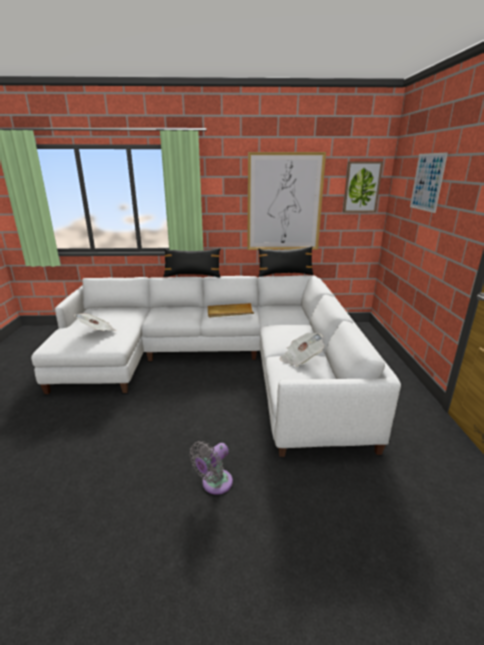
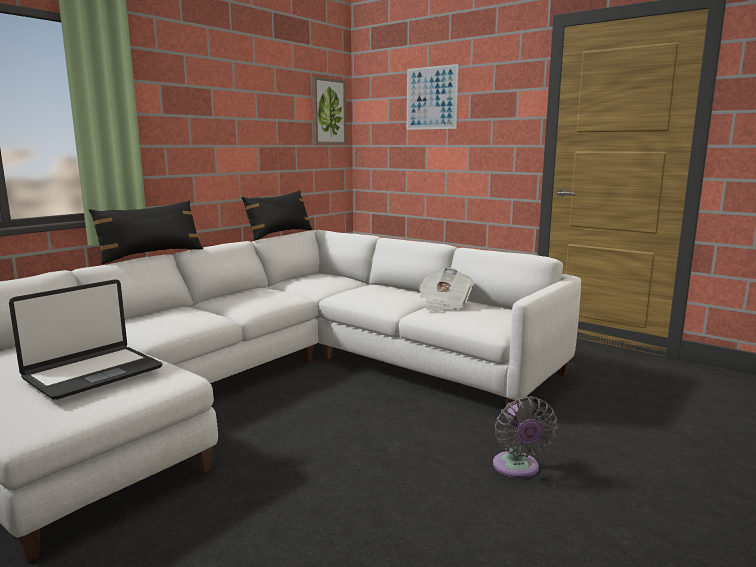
camera: 50 degrees left, 10 degrees down
newspaper [74,314,116,331] -> laptop [9,279,162,400]
beige tray [208,303,254,317] -> none
picture [247,152,326,250] -> none

